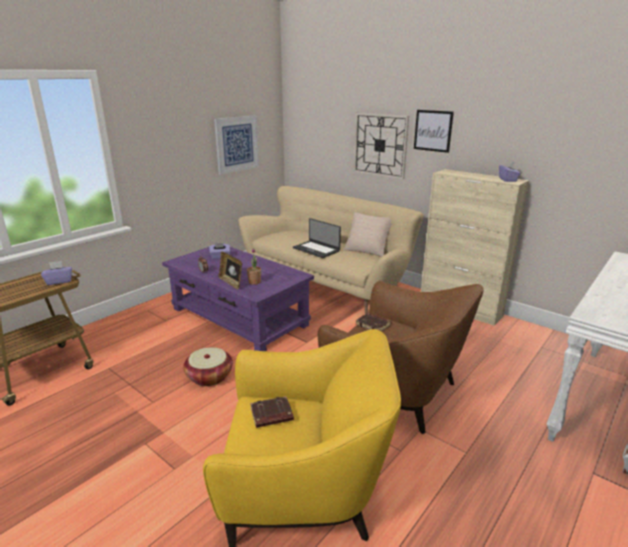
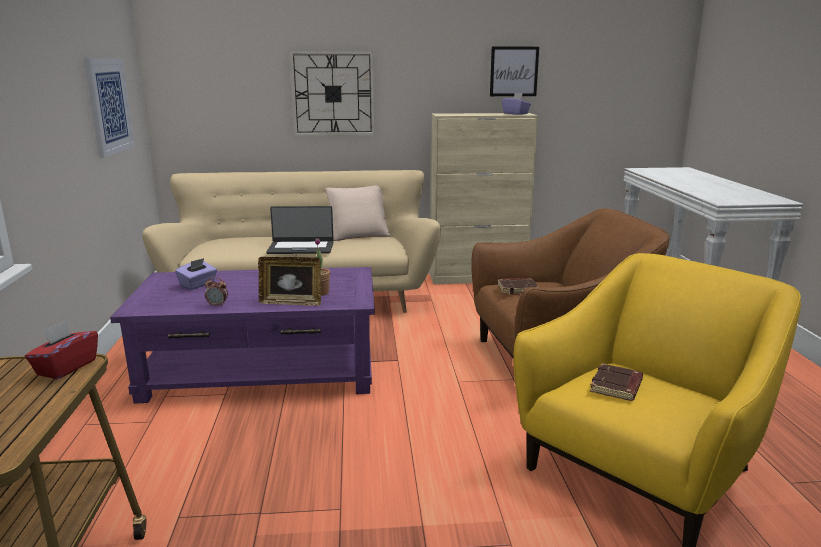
camera: 45 degrees left, 5 degrees down
purple tissue box [41,261,72,285] -> red tissue box [25,321,98,379]
basket [183,347,233,386] -> none
picture [414,110,454,153] -> picture moved to [490,46,539,96]

